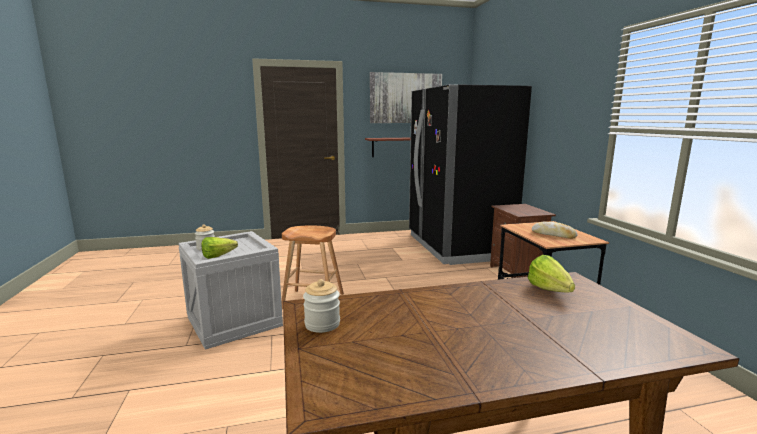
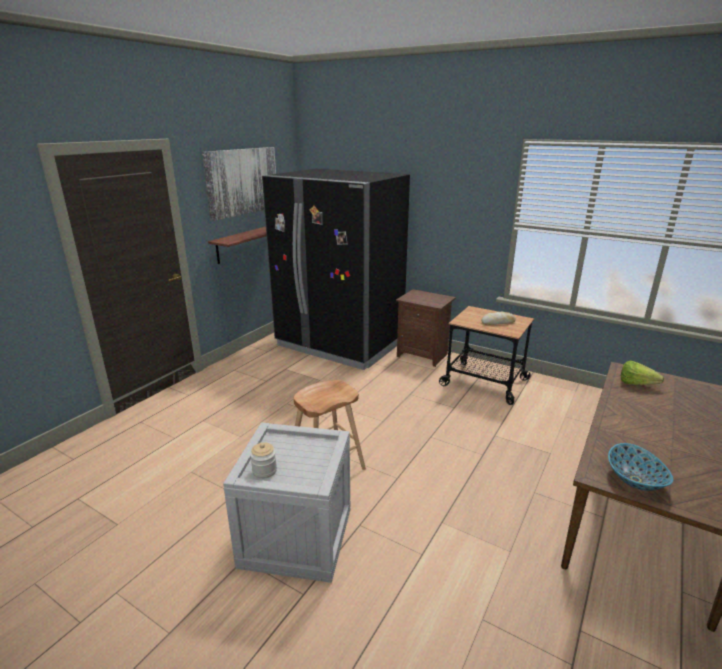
camera: 45 degrees left, 10 degrees up
lettuce [201,237,238,259] -> none
jar [303,279,340,333] -> bowl [608,443,673,491]

